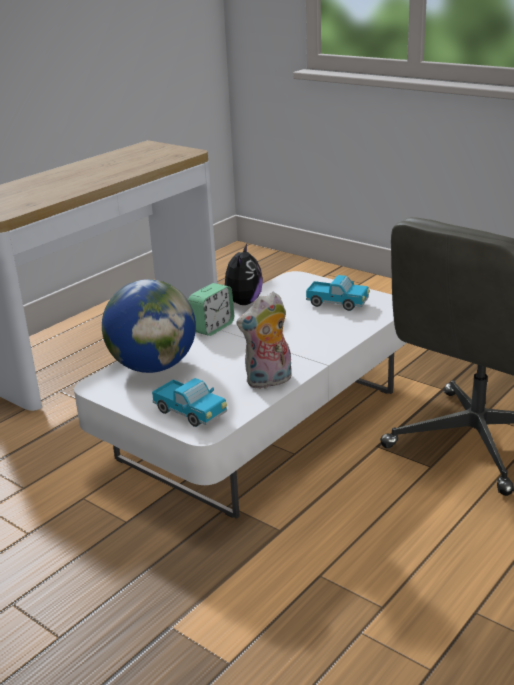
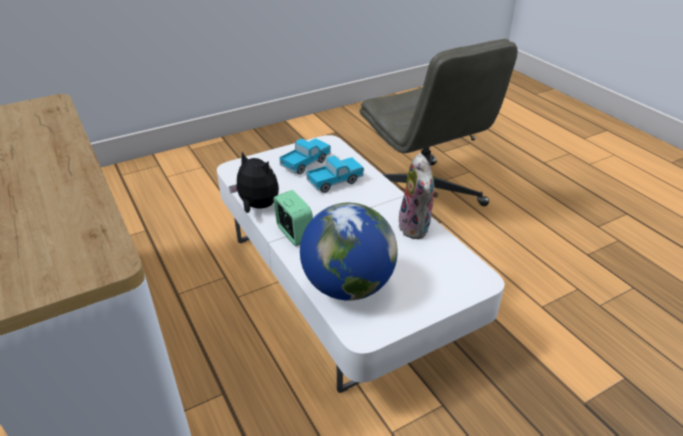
camera: 70 degrees left, 10 degrees up
toy truck [152,378,227,427] -> toy truck moved to [306,156,364,193]

